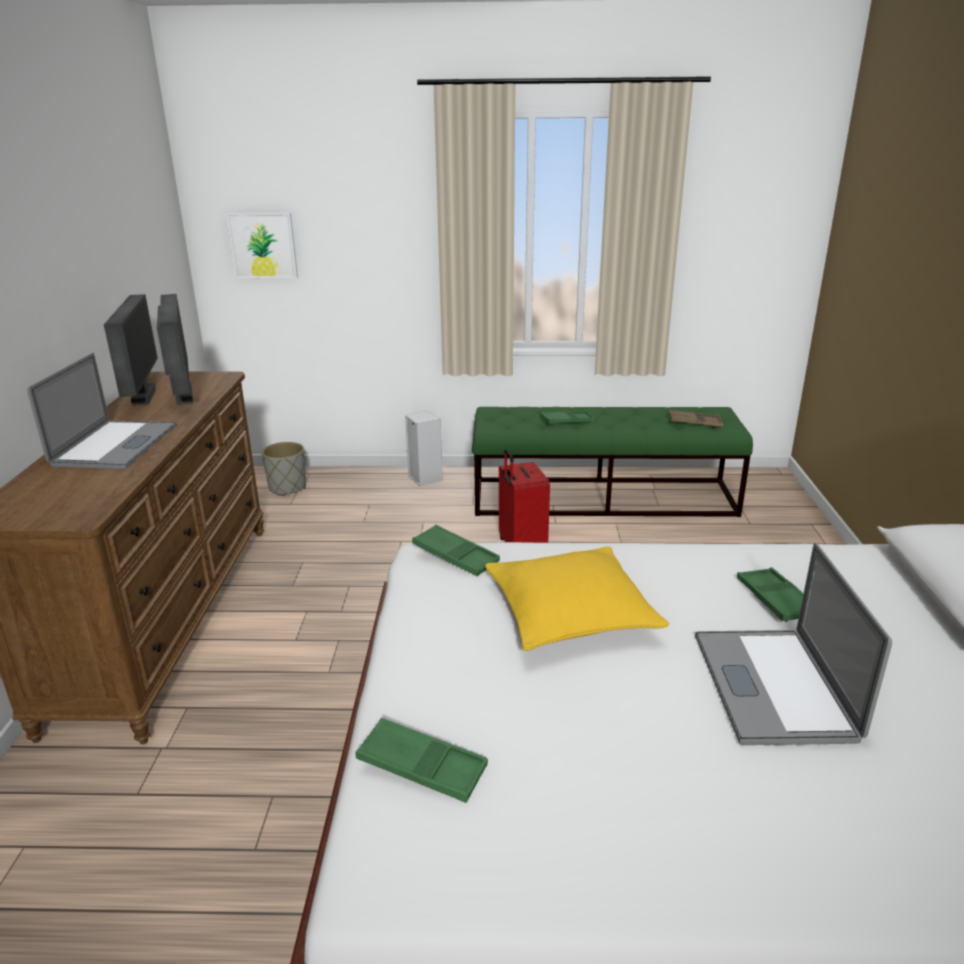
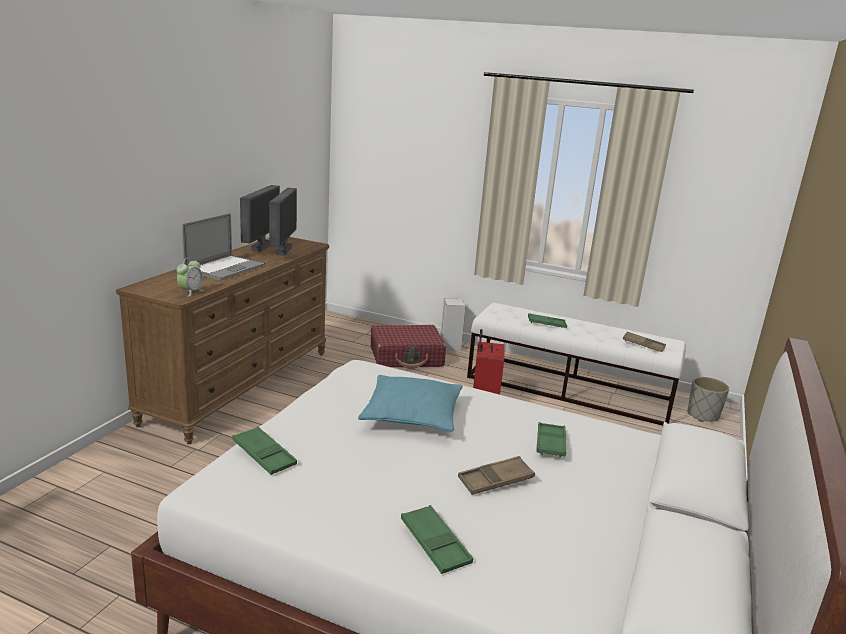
camera: 20 degrees right, 5 degrees down
picture [226,213,298,278] -> none
grey planter [261,442,306,496] -> grey planter moved to [687,377,729,422]
green tray [412,525,500,576] -> green tray moved to [401,505,473,574]
green bench [472,407,753,517] -> white bench [467,302,686,426]
yellow pillow [485,547,669,651] -> turquoise pillow [358,375,463,431]
laptop [695,543,892,745] -> brown tray [458,456,535,495]
none -> alarm clock [177,258,204,297]
none -> red suitcase [371,325,446,369]

